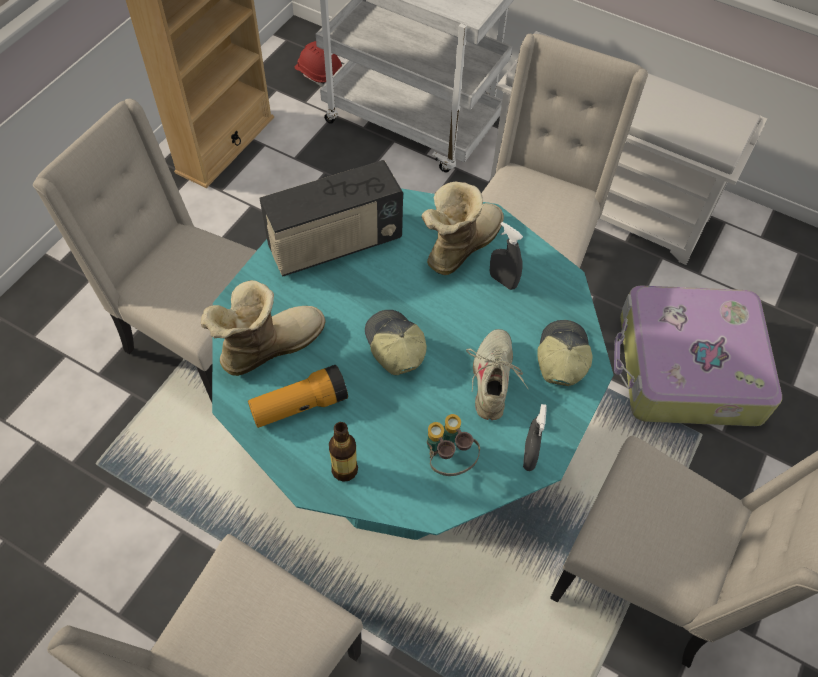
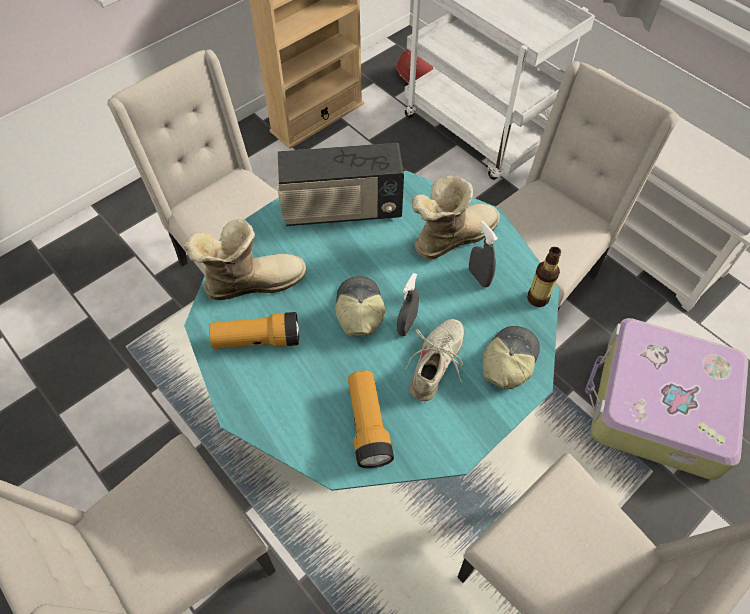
camera: 20 degrees right, 0 degrees up
bottle [329,422,358,482] -> bottle moved to [527,247,561,307]
binoculars [427,414,480,476] -> flashlight [348,370,394,468]
grey spray bottle [523,404,546,471] -> grey spray bottle moved to [397,273,419,336]

